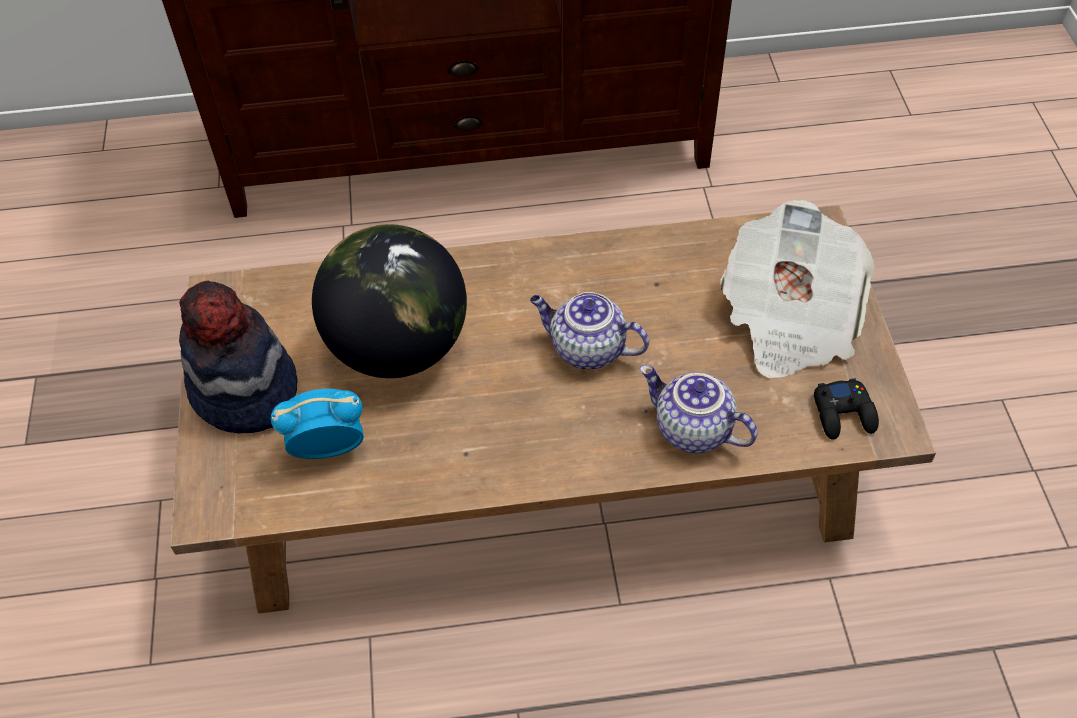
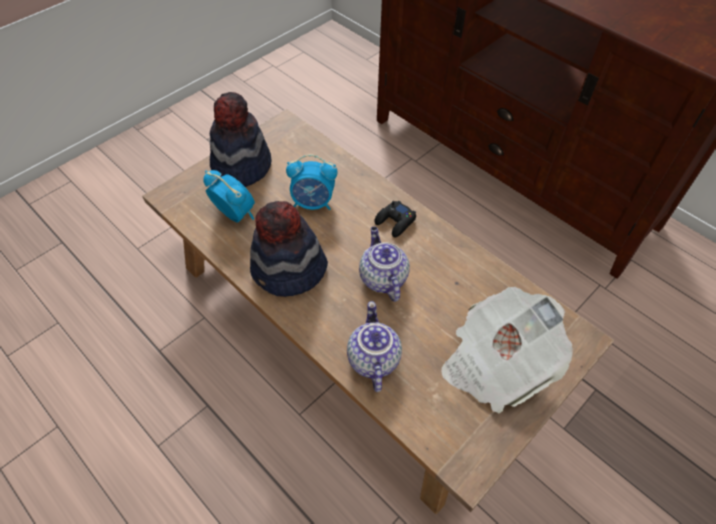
camera: 50 degrees right, 0 degrees up
globe [312,224,467,378] -> alarm clock [286,154,337,210]
black game controller [814,378,879,440] -> black game controller moved to [374,201,416,237]
none -> hat [250,201,328,297]

